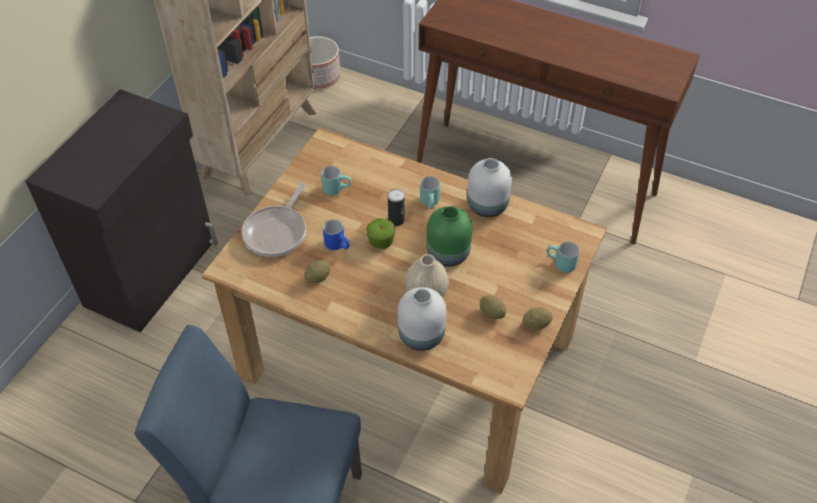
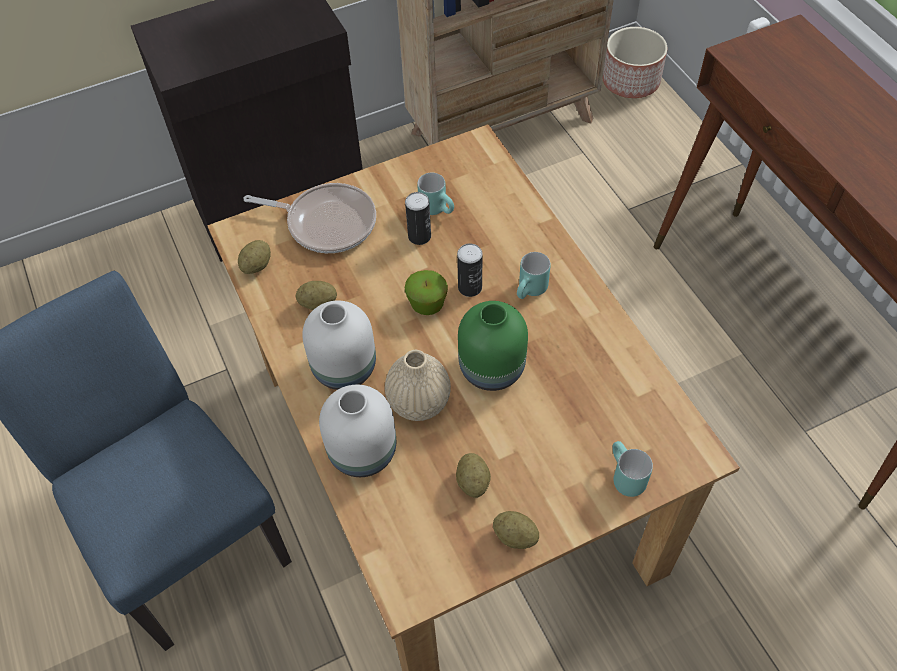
camera: 40 degrees right, 5 degrees up
frying pan [241,182,306,257] -> frying pan turned 135 degrees counterclockwise [243,183,376,253]
blue mug [323,219,350,250] -> none
white vase [467,158,512,217] -> white vase moved to [302,301,376,390]
none -> potato [238,240,271,274]
none -> can [405,192,431,245]

